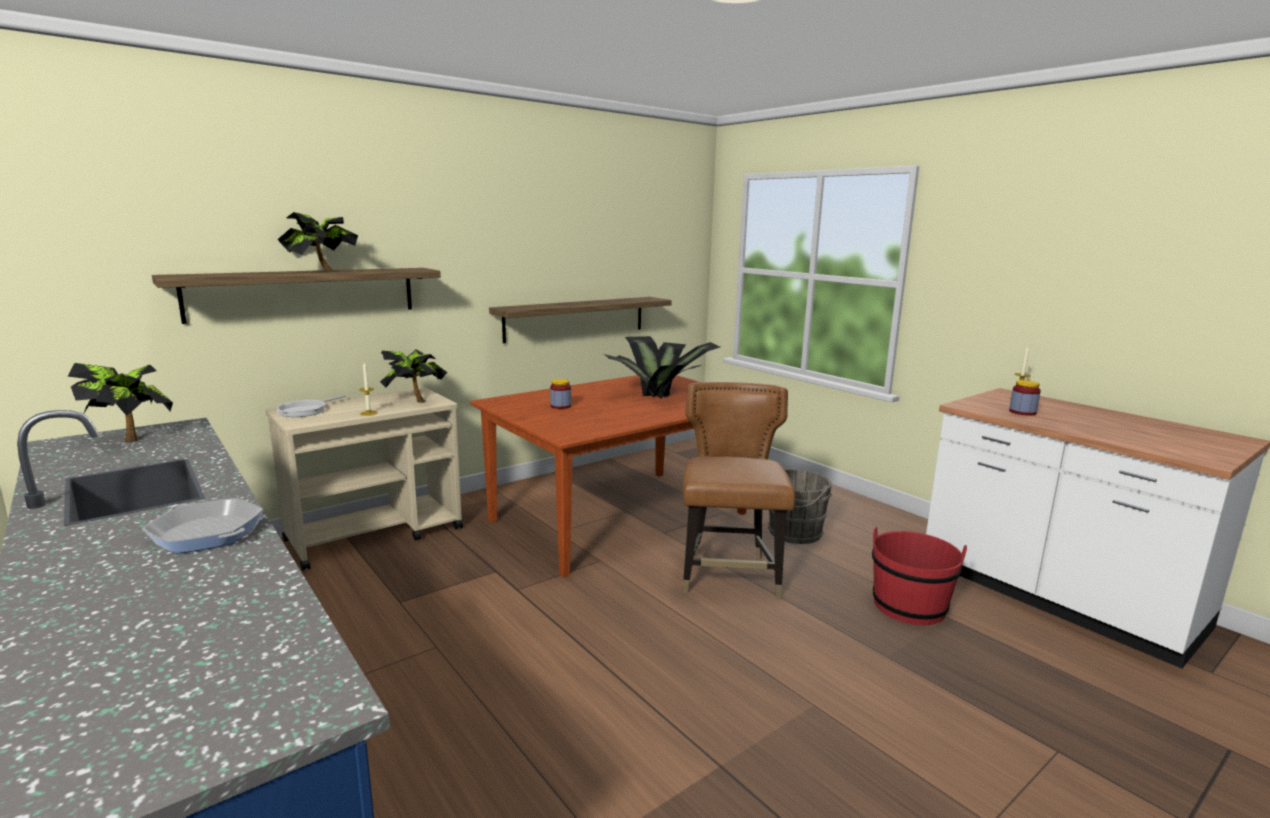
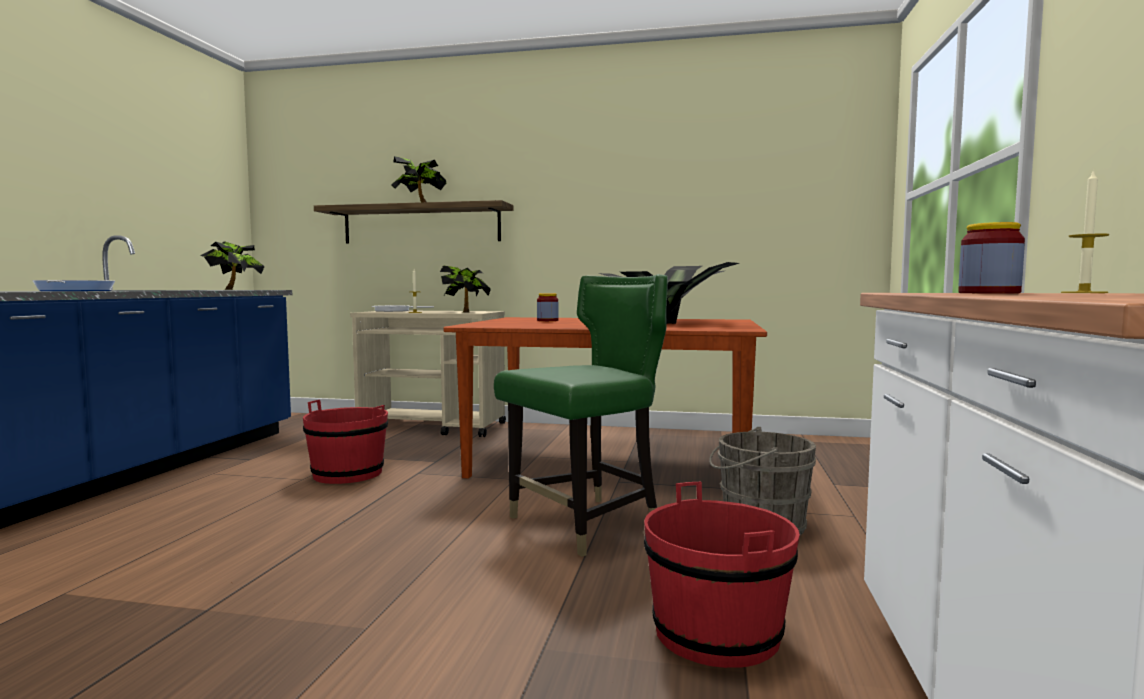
camera: 50 degrees right, 10 degrees down
shelf [489,297,672,343] -> none
brown chair [682,382,795,598] -> green chair [494,274,668,557]
none -> red bucket [303,400,388,484]

